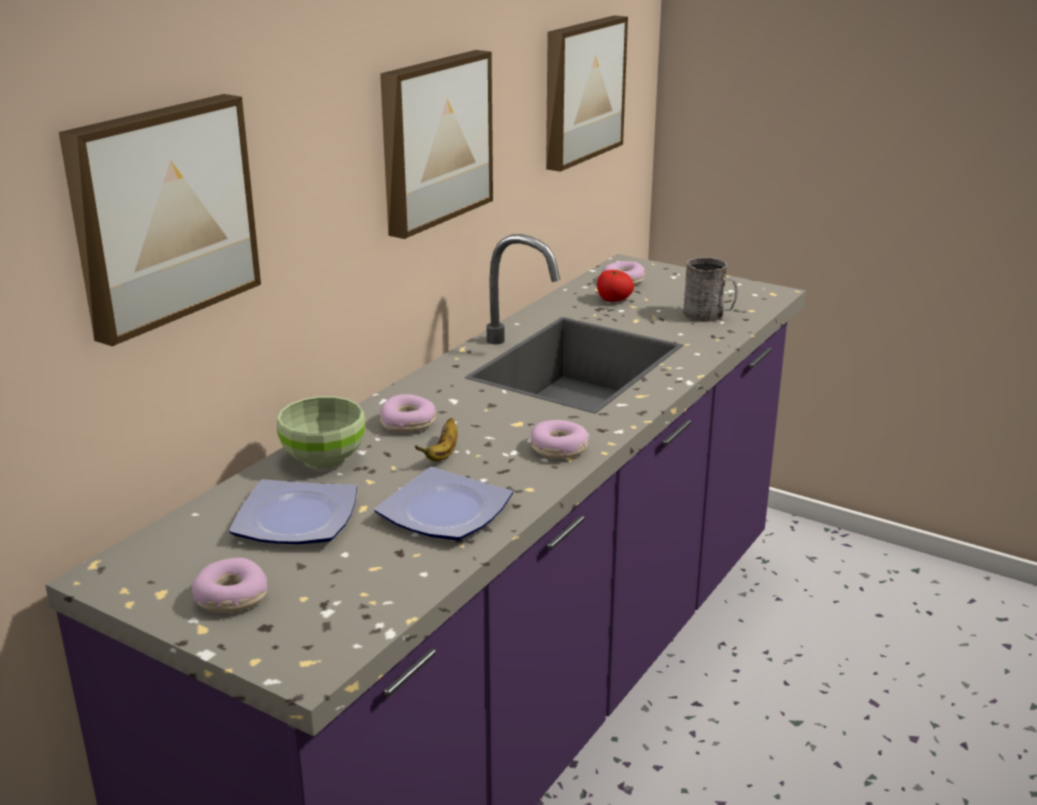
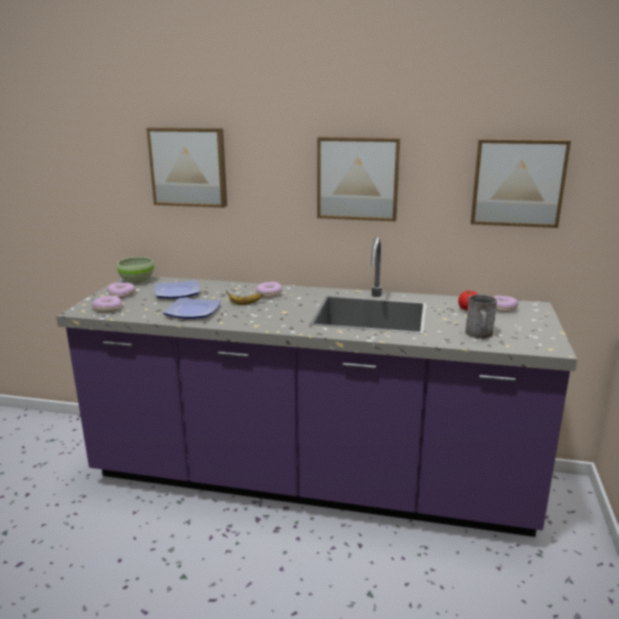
camera: 70 degrees right, 5 degrees down
green bowl [277,396,366,469] -> green bowl moved to [117,257,154,284]
donut [530,420,589,459] -> donut moved to [92,296,122,312]

